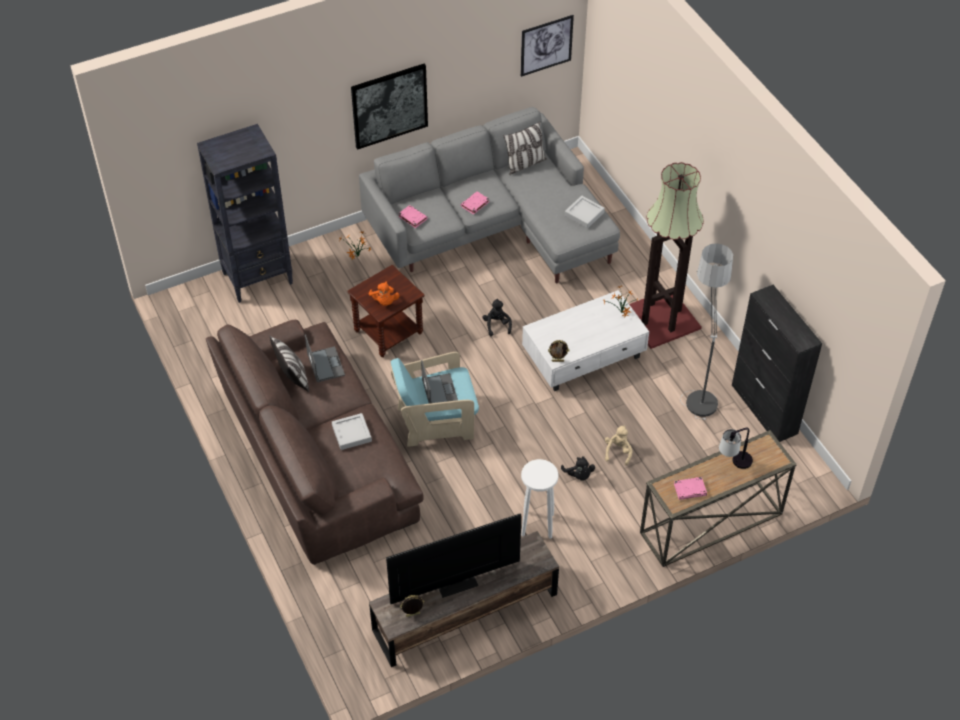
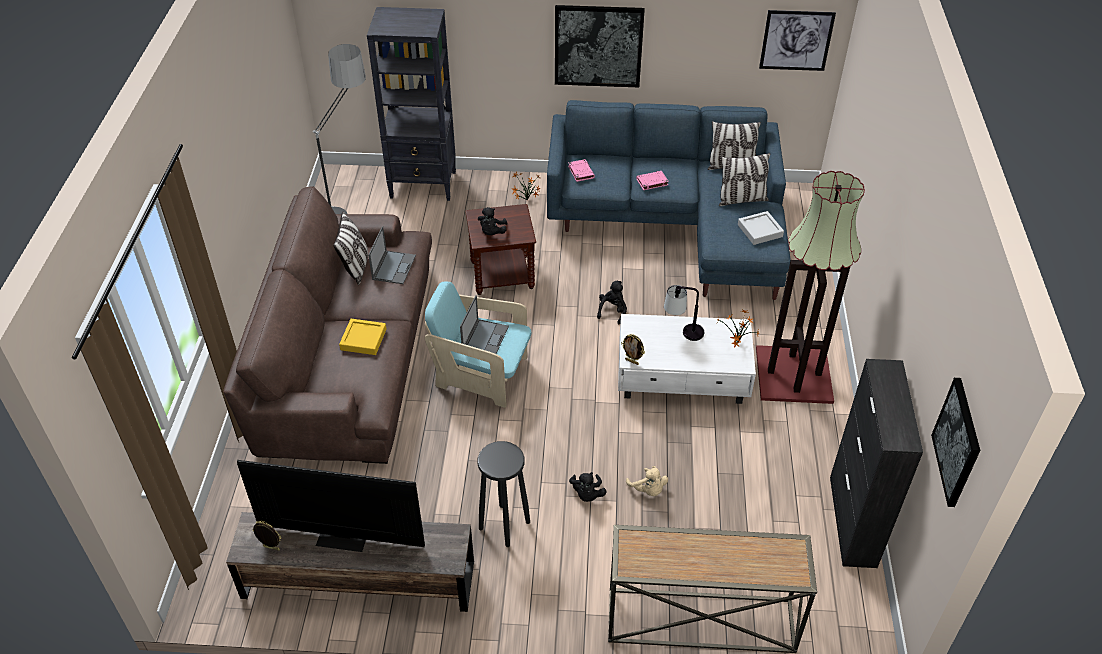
camera: 30 degrees right, 5 degrees down
grey tray [332,413,372,450] -> yellow tray [339,319,386,355]
grey sofa [359,107,620,283] -> blue sofa [547,100,790,300]
orange plush toy [369,282,400,306] -> black plush toy [478,207,508,235]
white stool [521,459,559,539] -> black stool [477,441,530,547]
beige plush toy [605,425,633,465] -> beige plush toy turned 105 degrees clockwise [626,466,668,496]
pink book [674,477,707,500] -> none
floor lamp [680,243,733,420] -> floor lamp moved to [313,44,366,214]
table lamp [719,428,753,469] -> table lamp moved to [664,285,704,341]
none -> pillow [719,153,771,206]
none -> picture [931,378,980,507]

